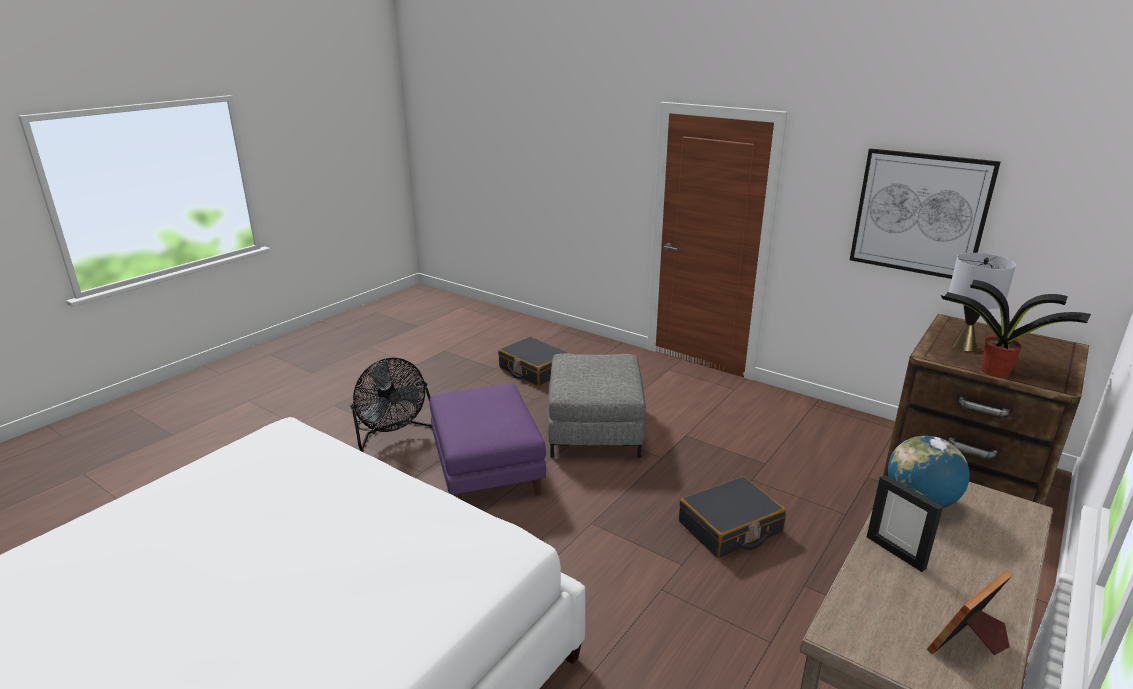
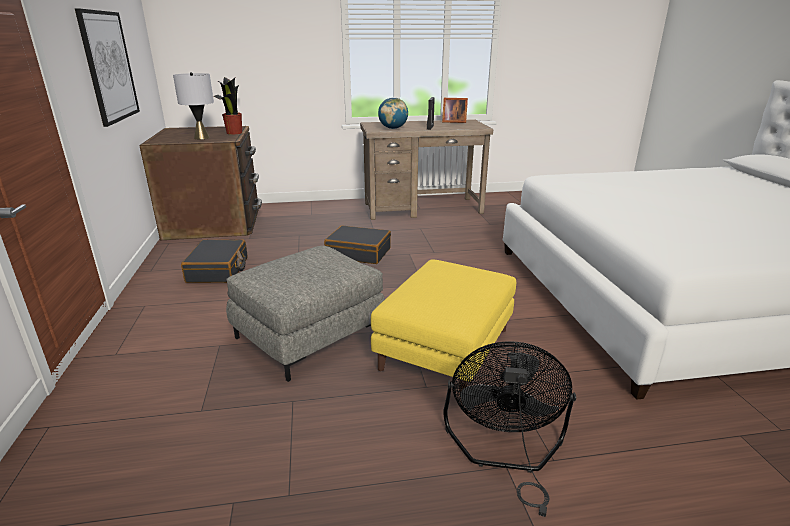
camera: 135 degrees left, 0 degrees up
purple ottoman [429,384,546,499] -> yellow ottoman [371,259,516,391]
black suitcase [498,337,569,386] -> black suitcase moved to [181,240,248,283]

